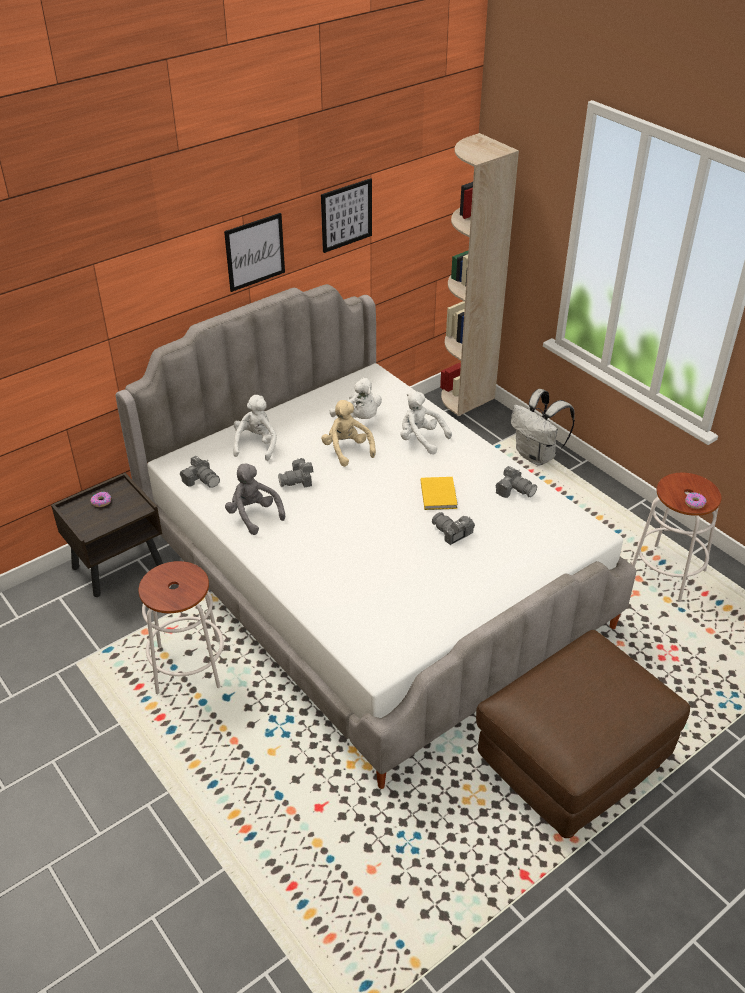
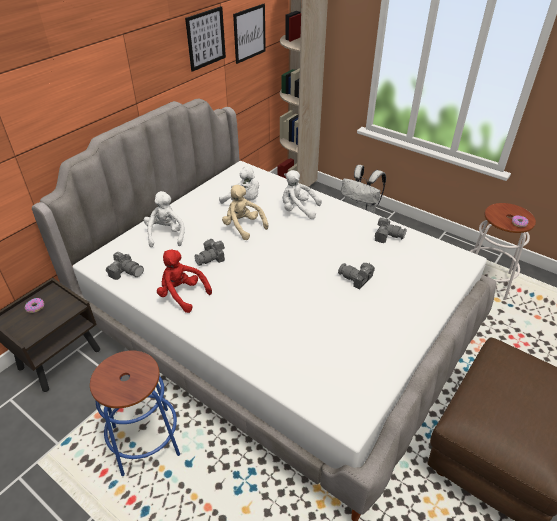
camera: 15 degrees left, 0 degrees up
white stool [138,561,224,694] -> blue stool [90,350,180,476]
picture [224,213,285,292] -> picture moved to [233,4,266,64]
grey plush toy [225,464,285,535] -> red plush toy [157,249,212,313]
yellow book [421,477,458,510] -> none

